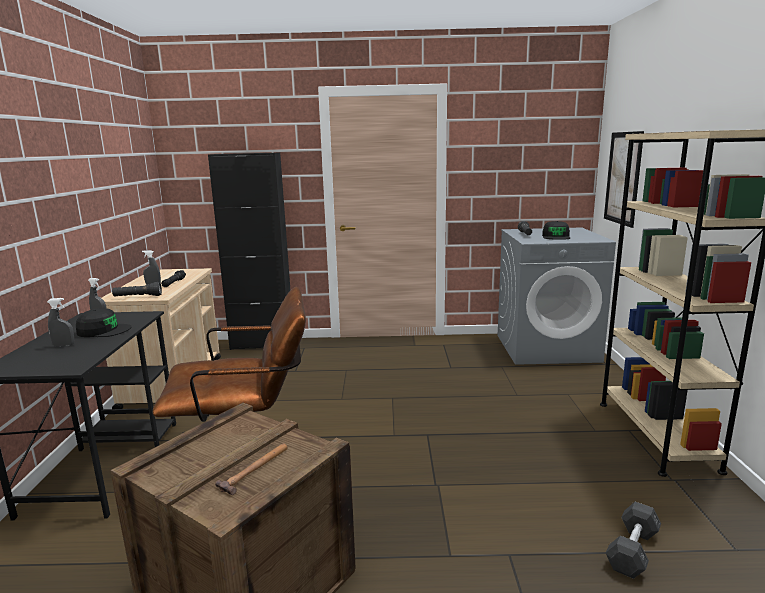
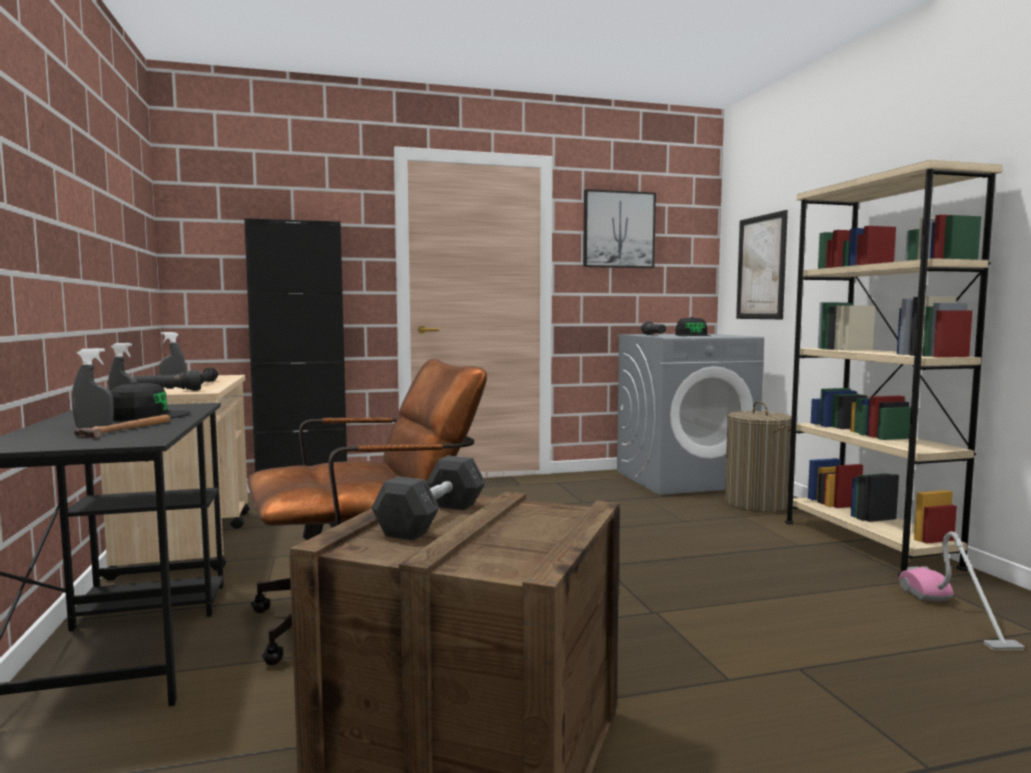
camera: 15 degrees left, 10 degrees down
hammer [215,443,288,495] -> hammer moved to [74,415,170,438]
grey dumbbell [606,502,661,579] -> grey dumbbell moved to [371,456,486,540]
none -> picture [583,189,656,268]
none -> laundry basket [725,401,792,512]
none -> vacuum cleaner [899,531,1025,650]

